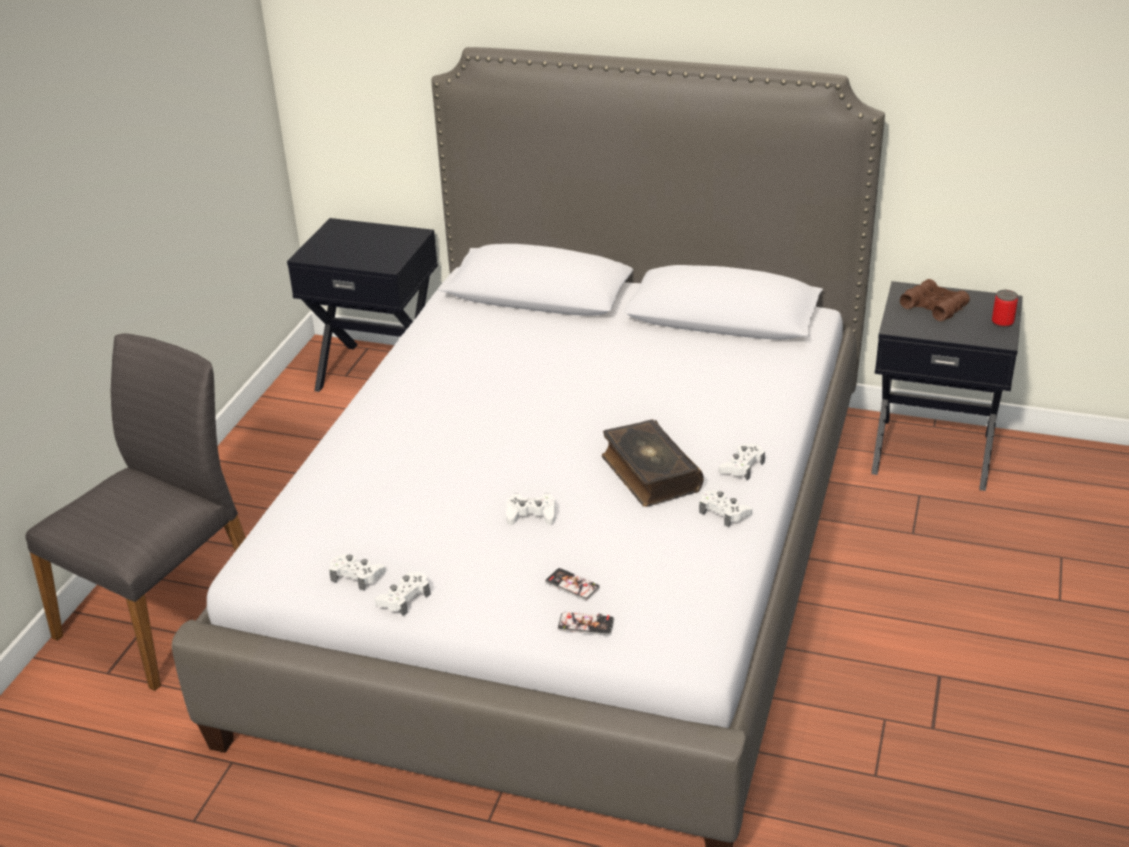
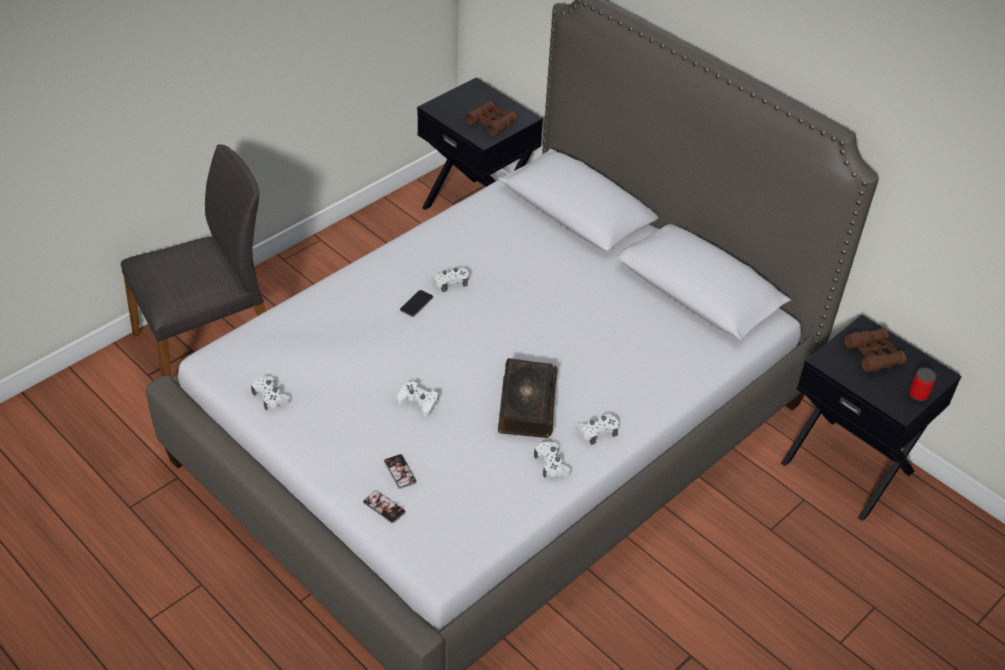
camera: 25 degrees right, 10 degrees up
white game controller [375,572,430,616] -> white game controller moved to [432,267,469,292]
none -> phone [400,290,433,317]
none -> brown binoculars [465,100,518,136]

